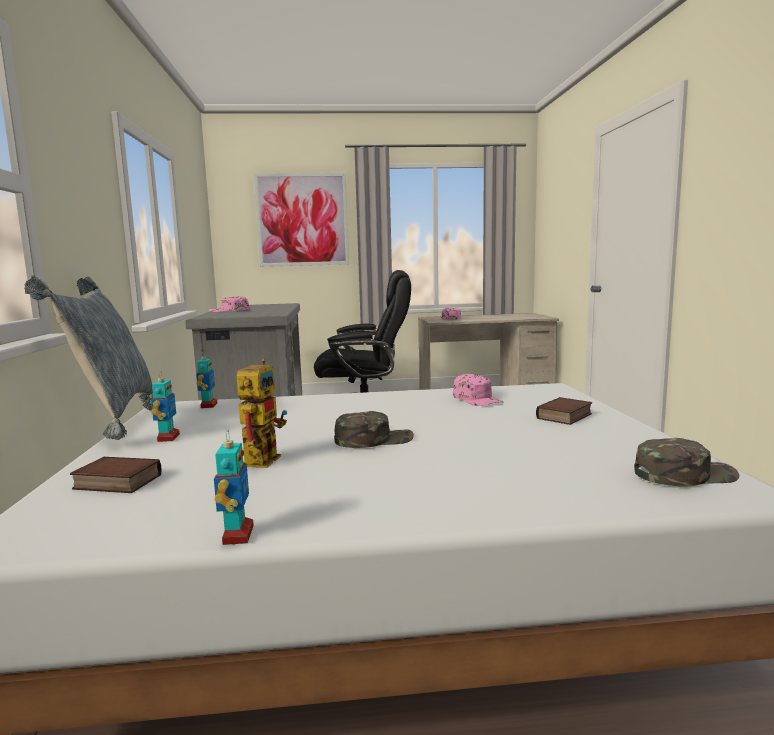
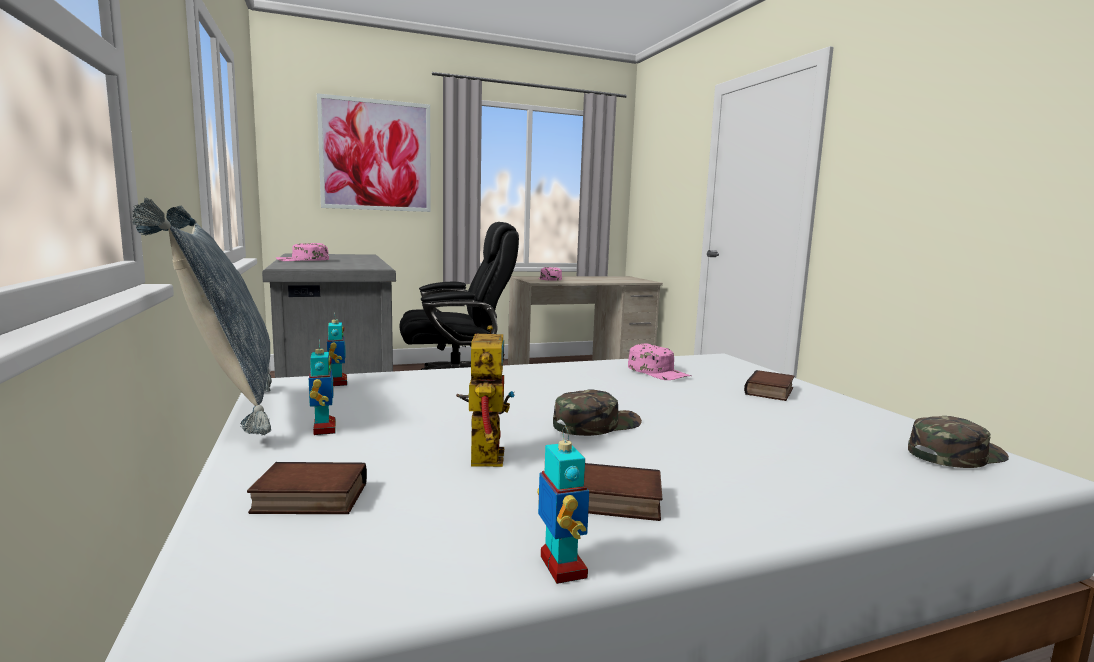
camera: 15 degrees left, 0 degrees up
none -> book [584,463,662,521]

